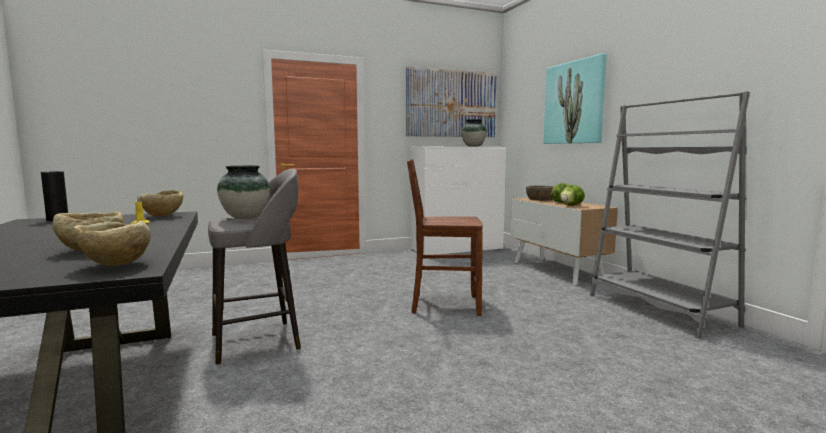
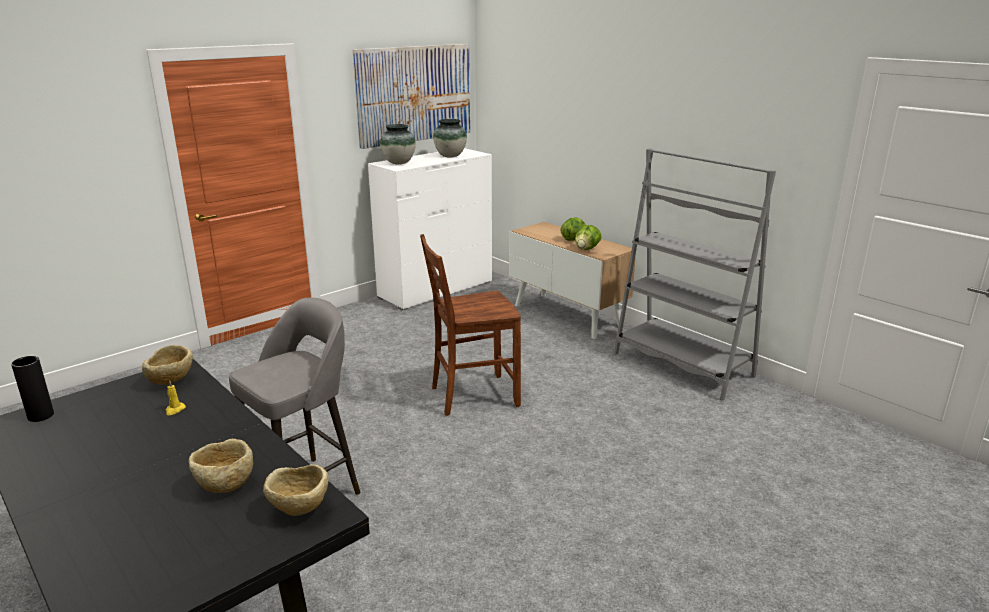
camera: 20 degrees left, 15 degrees up
vase [217,165,270,219] -> vase moved to [380,124,416,164]
brown bowl [526,186,554,201] -> none
picture [543,53,607,144] -> none

